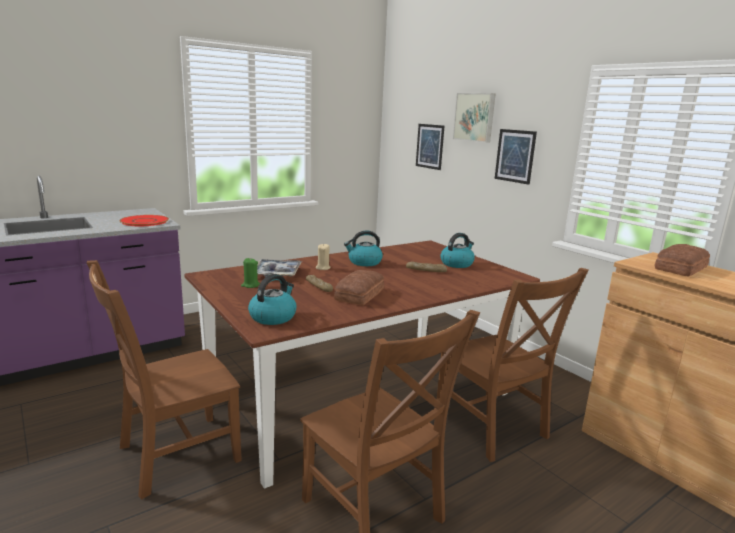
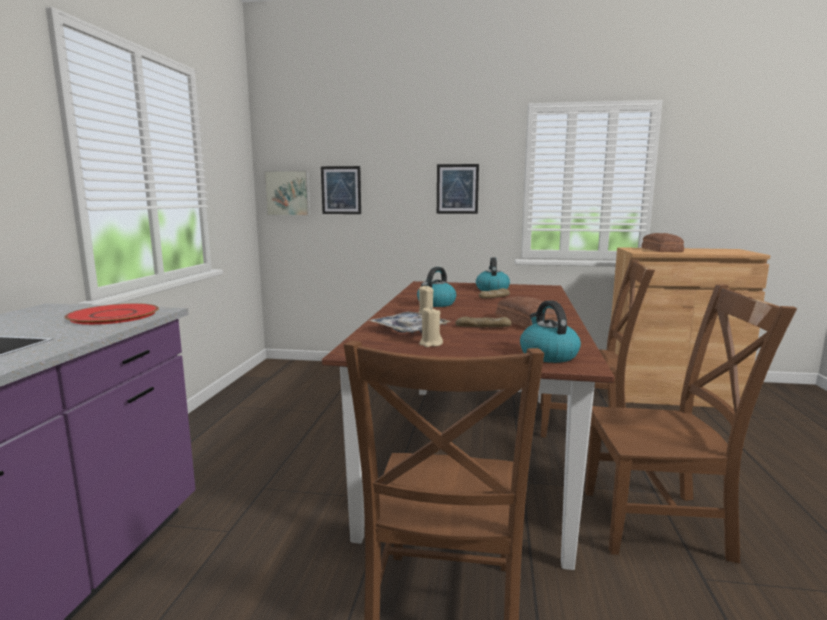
camera: 45 degrees left, 5 degrees down
green candle [241,258,260,288] -> beige candle [419,307,443,347]
picture [453,93,496,143] -> picture moved to [264,170,311,216]

